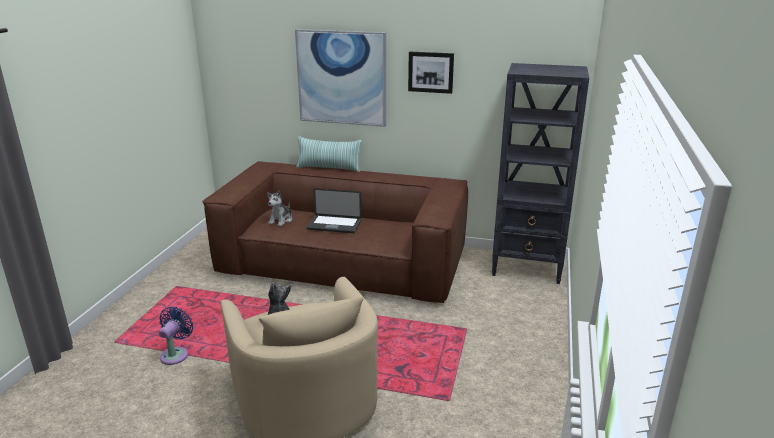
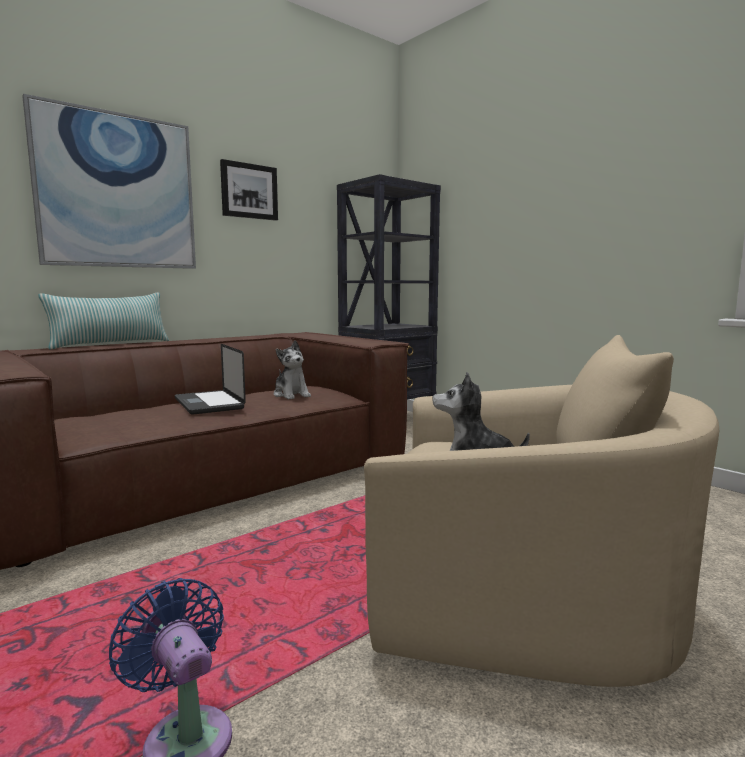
camera: 55 degrees left, 15 degrees down
plush toy [267,190,292,226] -> plush toy moved to [274,340,311,399]
laptop [306,188,362,233] -> laptop turned 105 degrees clockwise [175,344,246,415]

